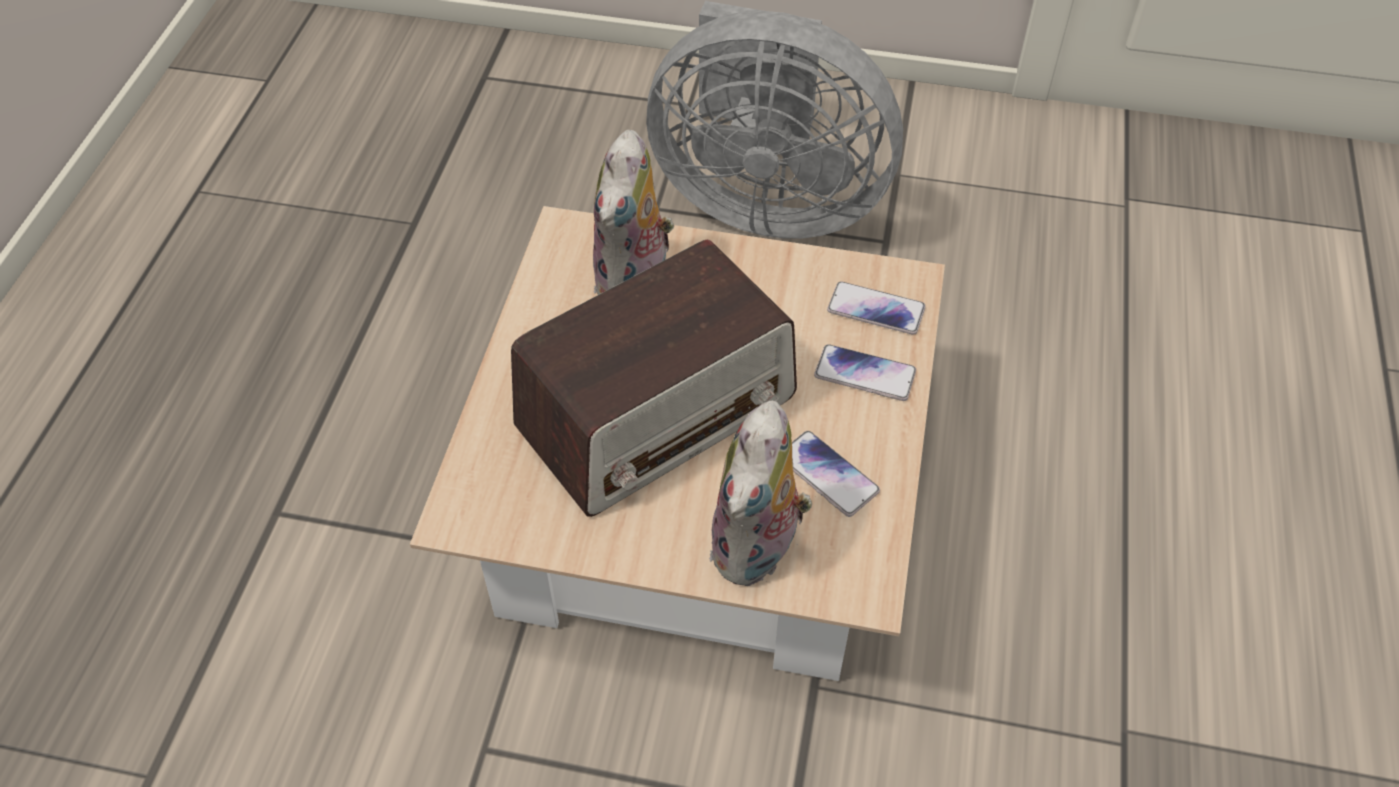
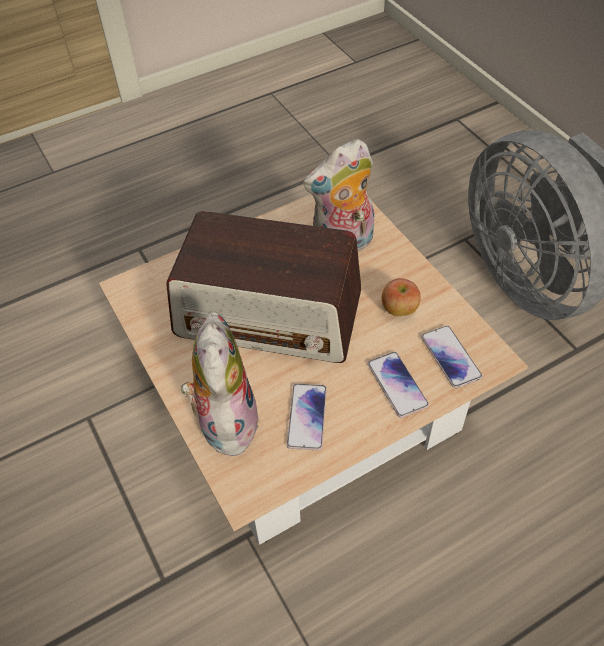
camera: 50 degrees right, 0 degrees up
plush toy [709,401,812,586] -> plush toy turned 105 degrees clockwise [181,311,260,456]
none -> apple [382,278,421,316]

